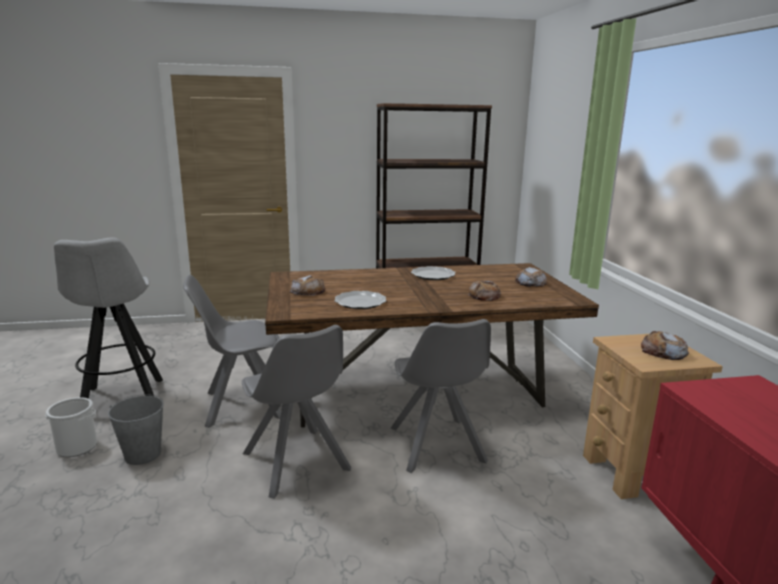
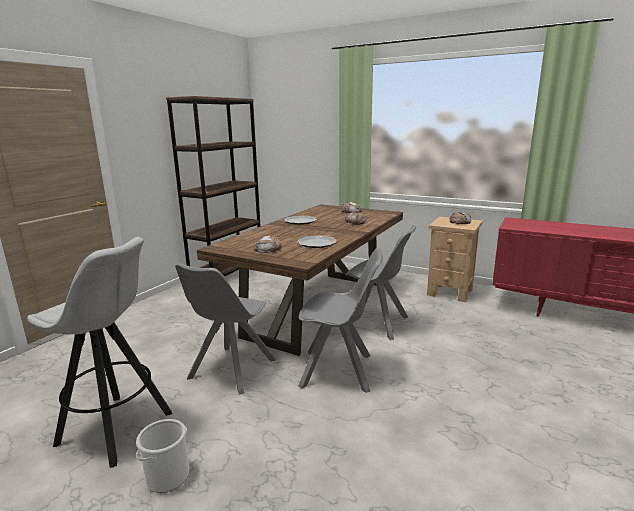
camera: 50 degrees left, 0 degrees up
grey bucket [108,394,164,465] -> none

